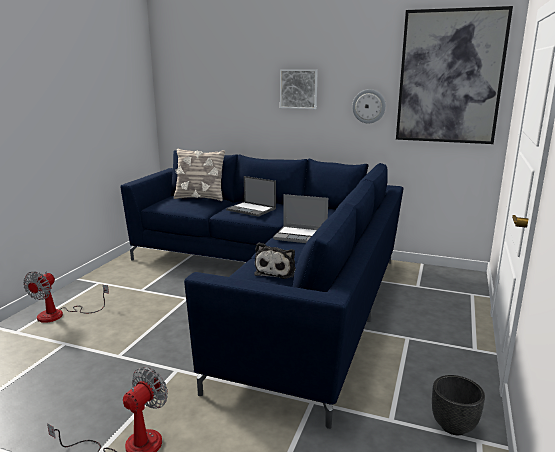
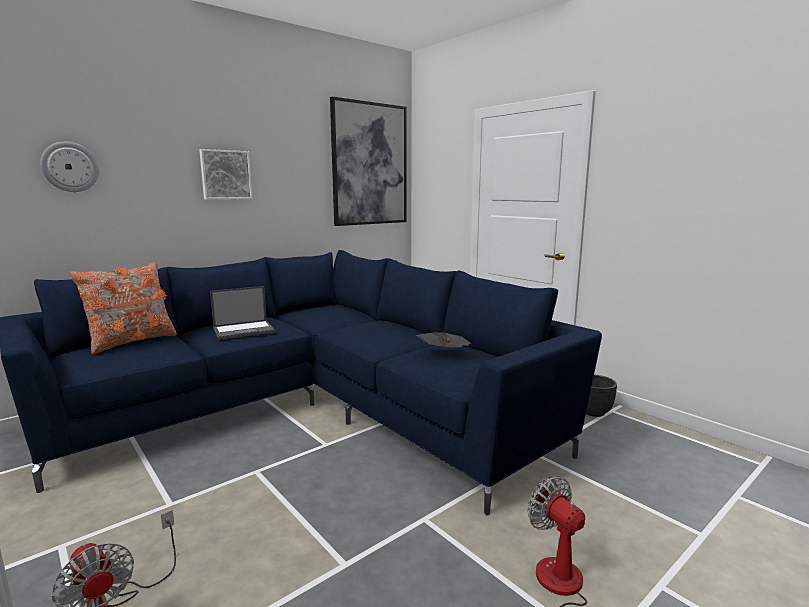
camera: 60 degrees left, 5 degrees down
beige pillow [174,149,225,201] -> orange pillow [70,262,177,354]
plush toy [254,242,296,279] -> newspaper [416,332,471,348]
laptop [273,194,328,243] -> none
wall clock [352,89,386,123] -> wall clock moved to [40,142,99,192]

